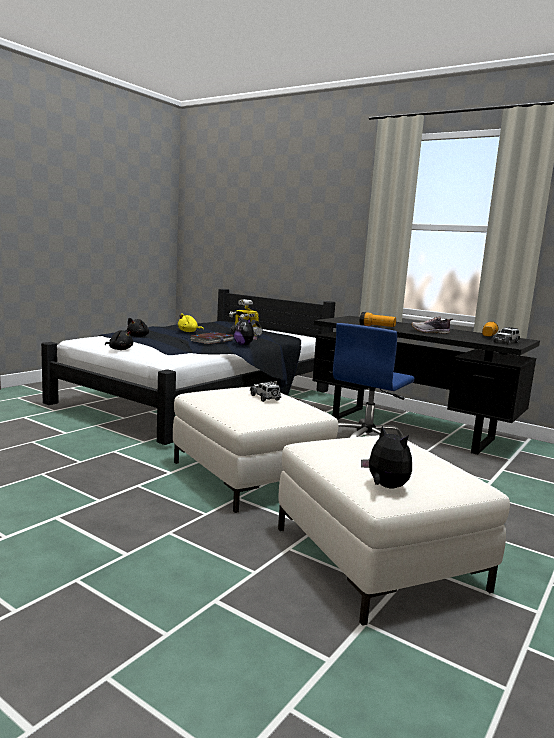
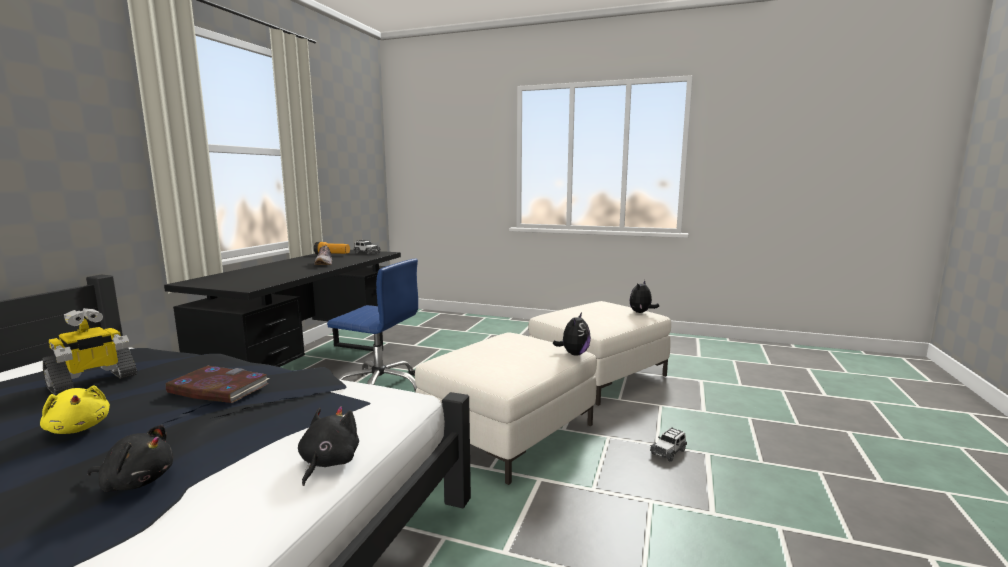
camera: 105 degrees left, 0 degrees up
plush toy [233,316,258,345] -> plush toy moved to [553,312,591,356]
toy car [250,381,281,402] -> toy car moved to [650,427,687,462]
flashlight [359,312,396,327] -> none

